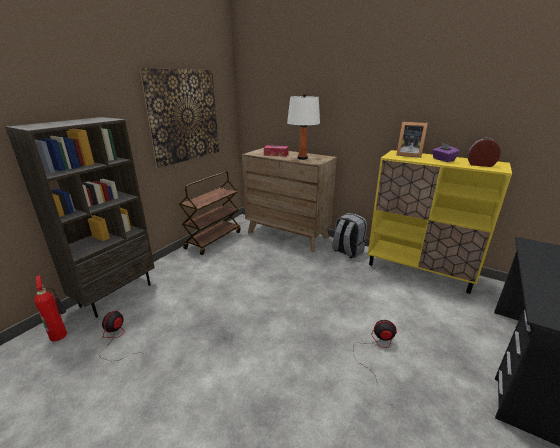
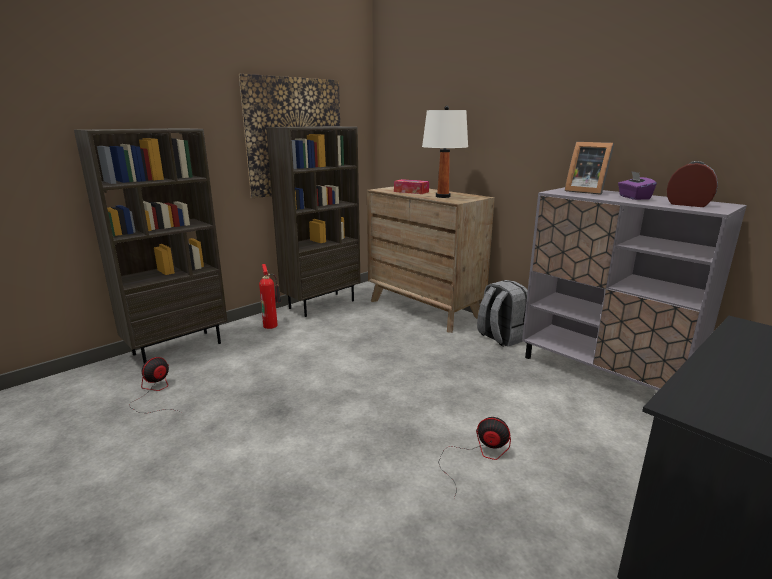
camera: 15 degrees right, 5 degrees down
fire extinguisher [34,275,67,342] -> fire extinguisher moved to [259,264,281,329]
brown cart [179,171,241,255] -> brown bookcase [266,126,361,317]
yellow cabinet [368,150,512,294] -> grey cabinet [522,187,747,391]

